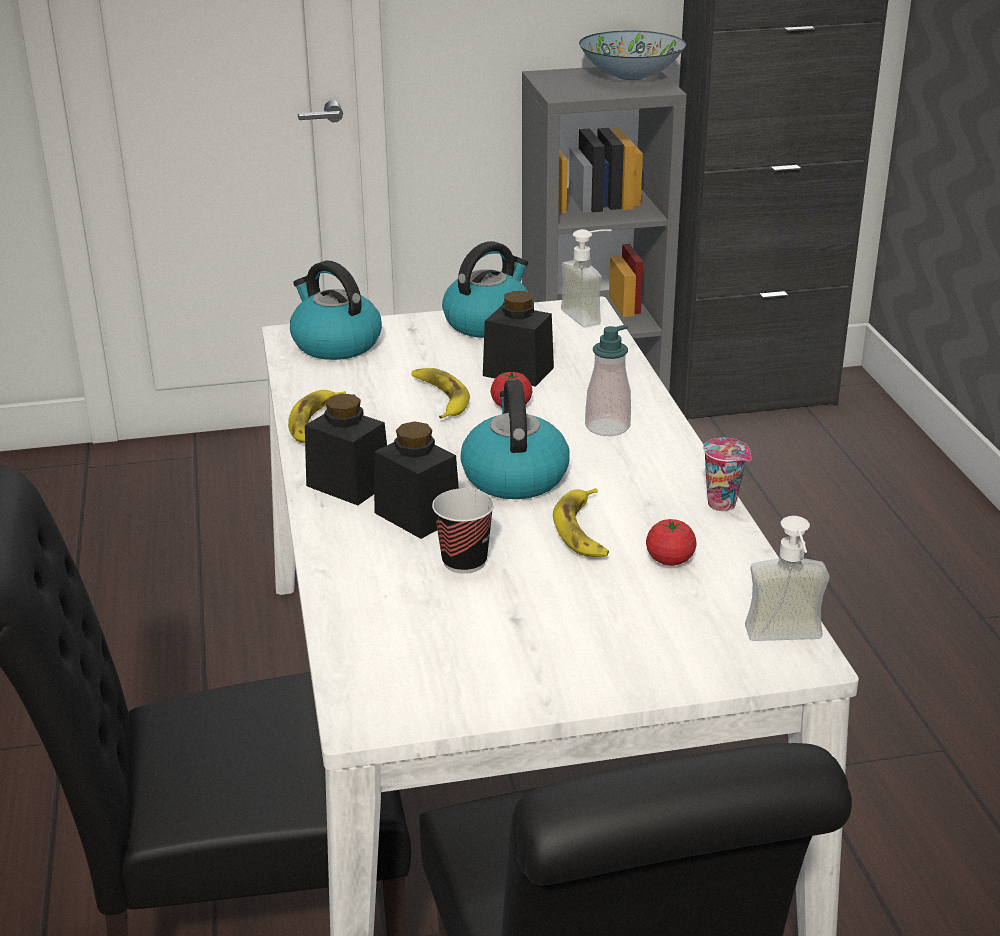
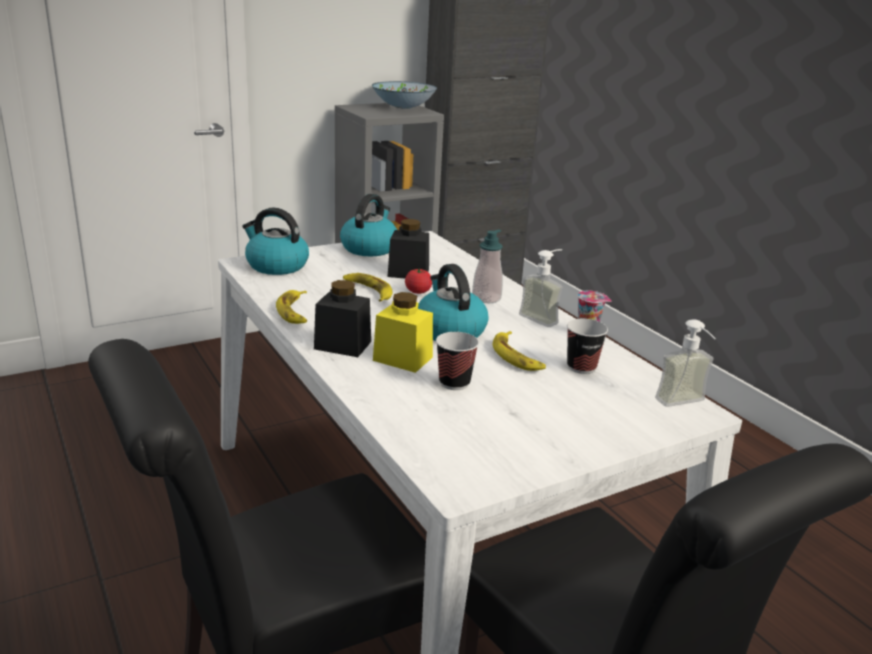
camera: 20 degrees left, 5 degrees down
black jar [374,421,459,539] -> yellow jar [373,292,433,373]
soap dispenser [561,229,611,327] -> soap dispenser moved to [519,249,563,327]
tomato [646,519,697,566] -> cup [567,319,608,374]

